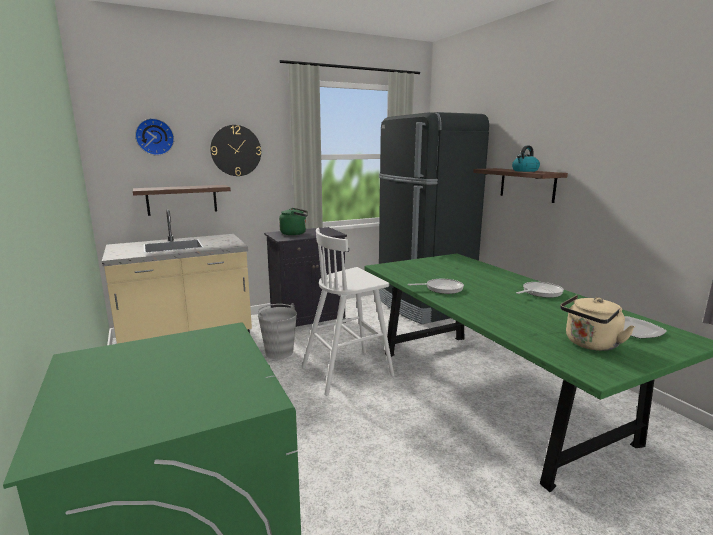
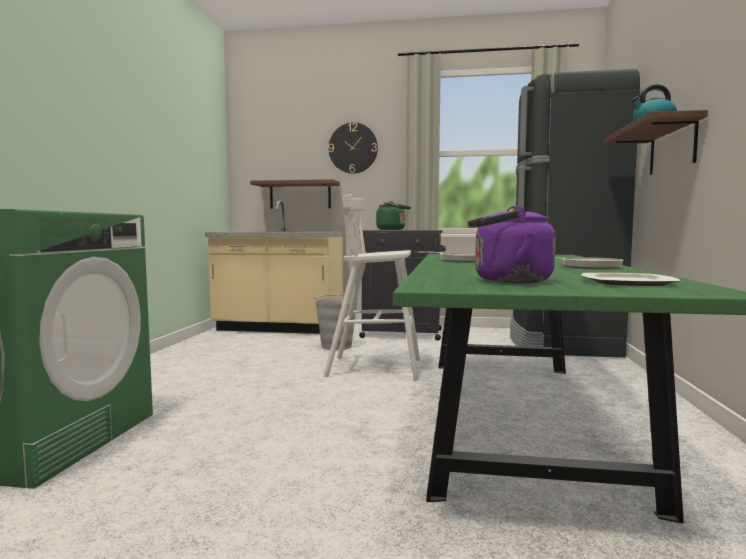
camera: 35 degrees right, 10 degrees down
wall clock [135,118,174,156] -> none
beige kettle [560,295,635,351] -> purple kettle [468,206,556,283]

